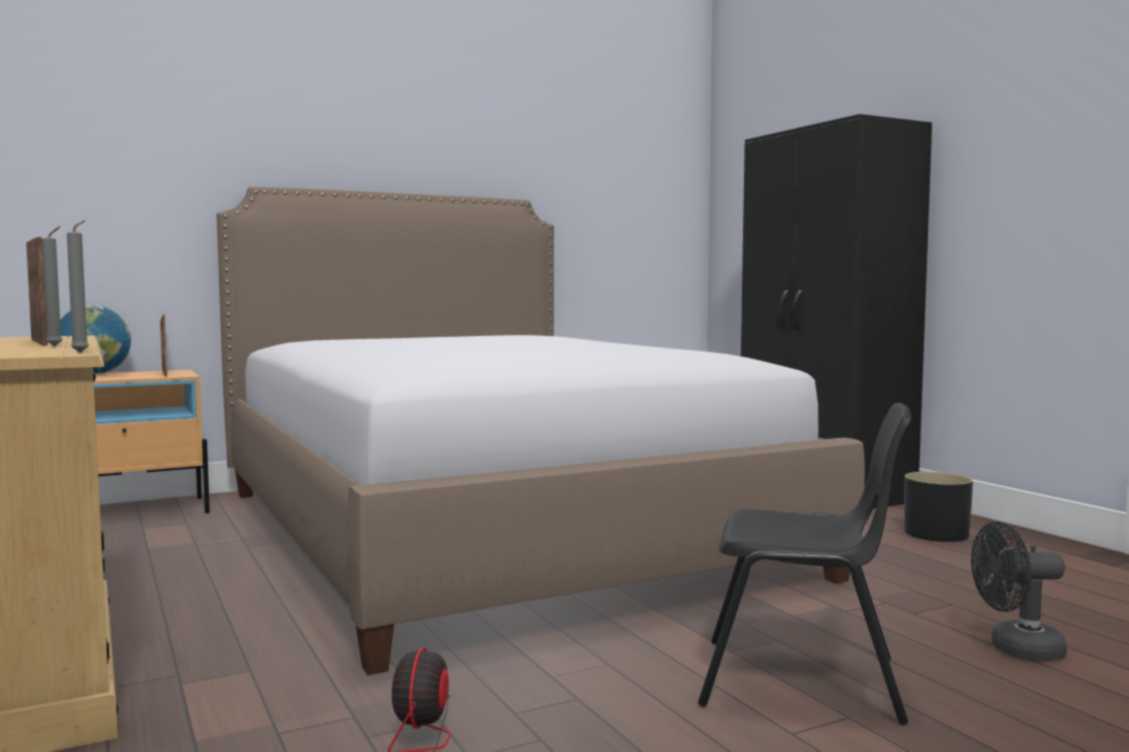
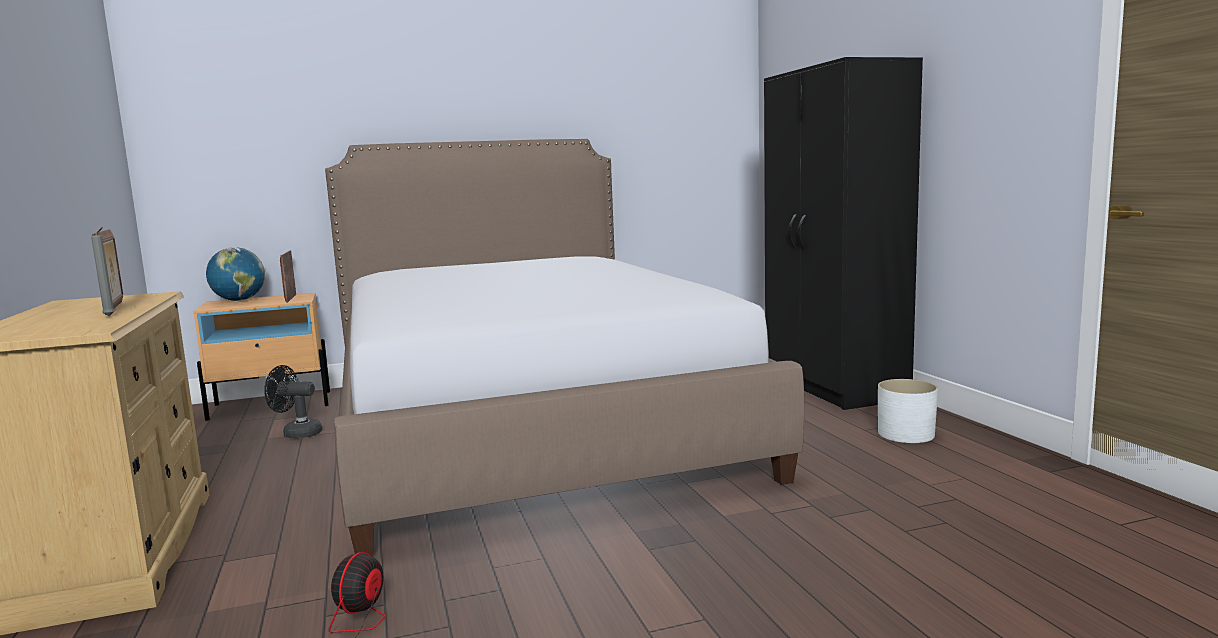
camera: 10 degrees right, 5 degrees up
grey candle [67,220,89,353] -> none
black chair [698,403,912,725] -> none
black planter [904,472,973,542] -> white planter [878,379,938,443]
black fan [971,522,1067,660] -> black fan moved to [264,365,323,438]

